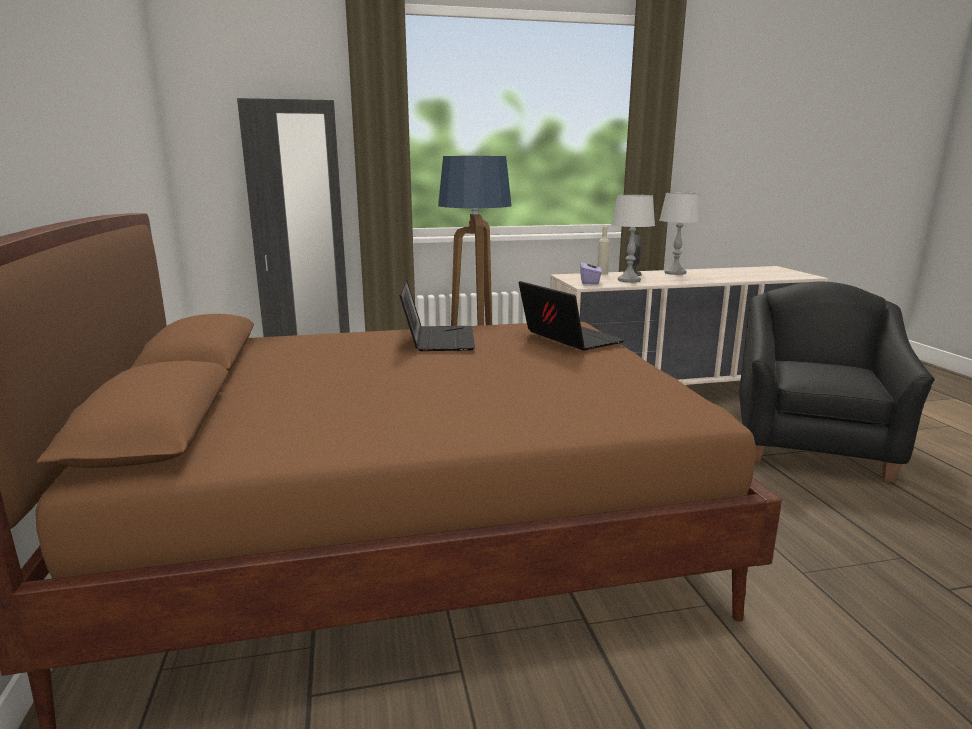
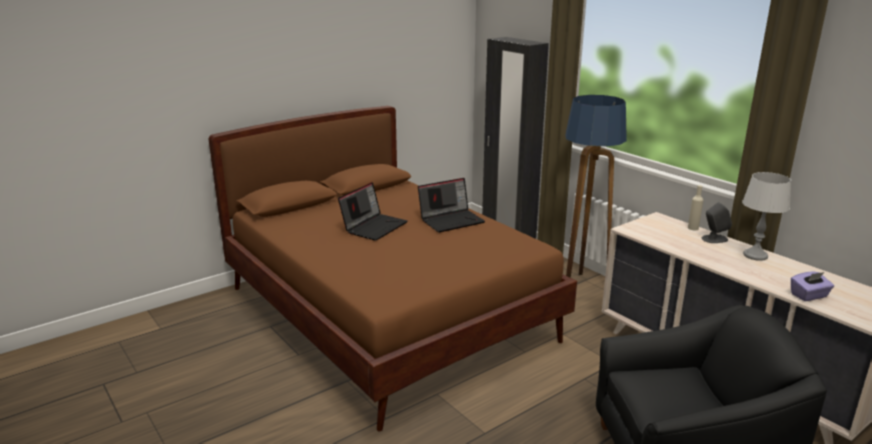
camera: 65 degrees right, 5 degrees up
laptop [519,281,625,350] -> laptop moved to [338,182,408,241]
purple tissue box [580,258,602,284] -> purple tissue box moved to [791,272,834,301]
grey table lamp [611,195,655,282] -> none

